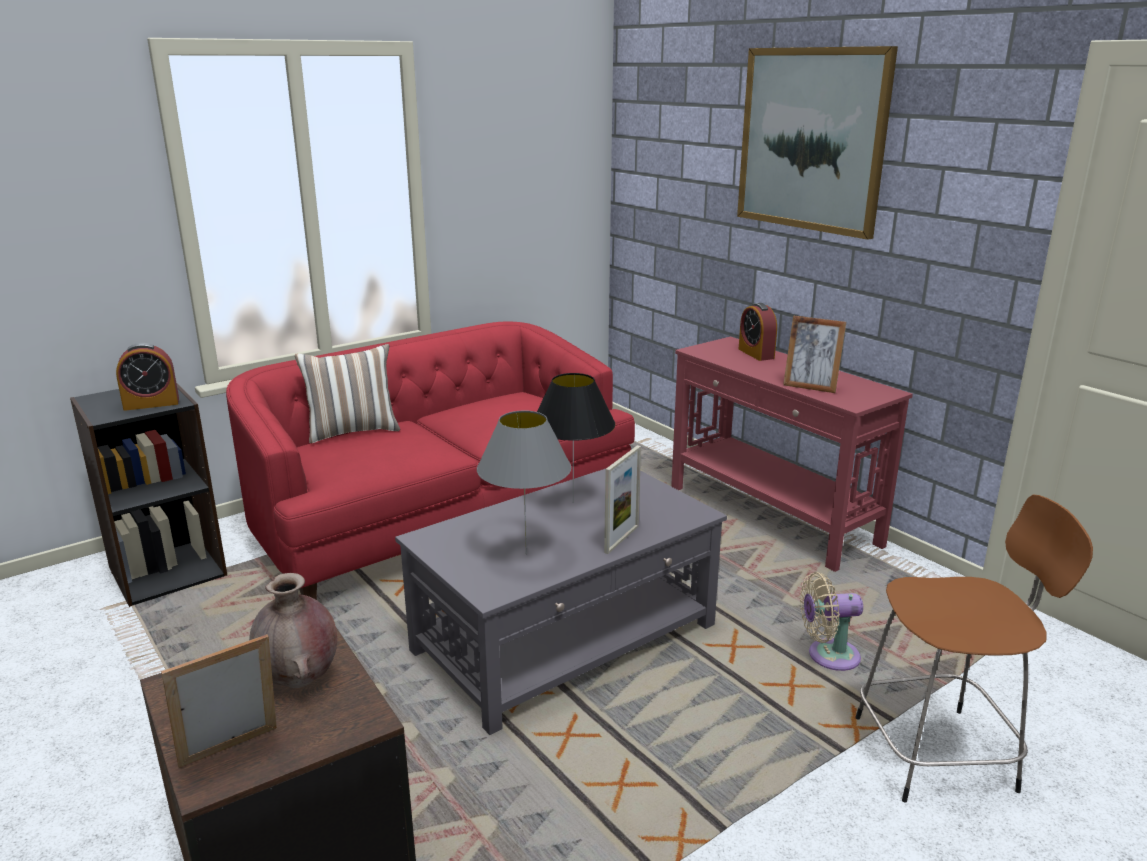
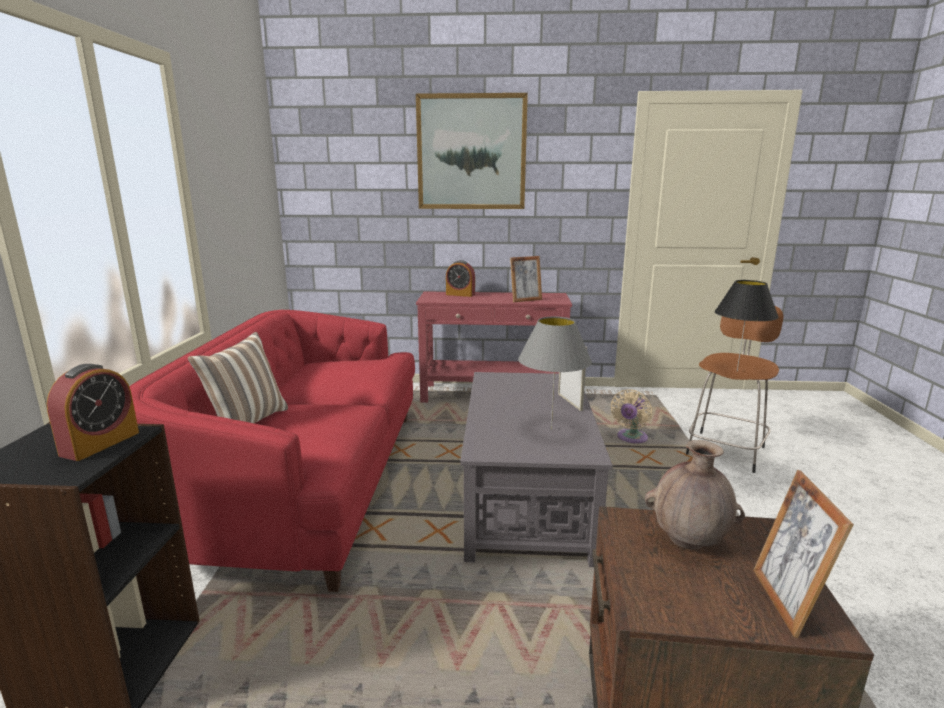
camera: 50 degrees left, 5 degrees down
black table lamp [537,373,616,503] -> black table lamp moved to [715,280,779,372]

